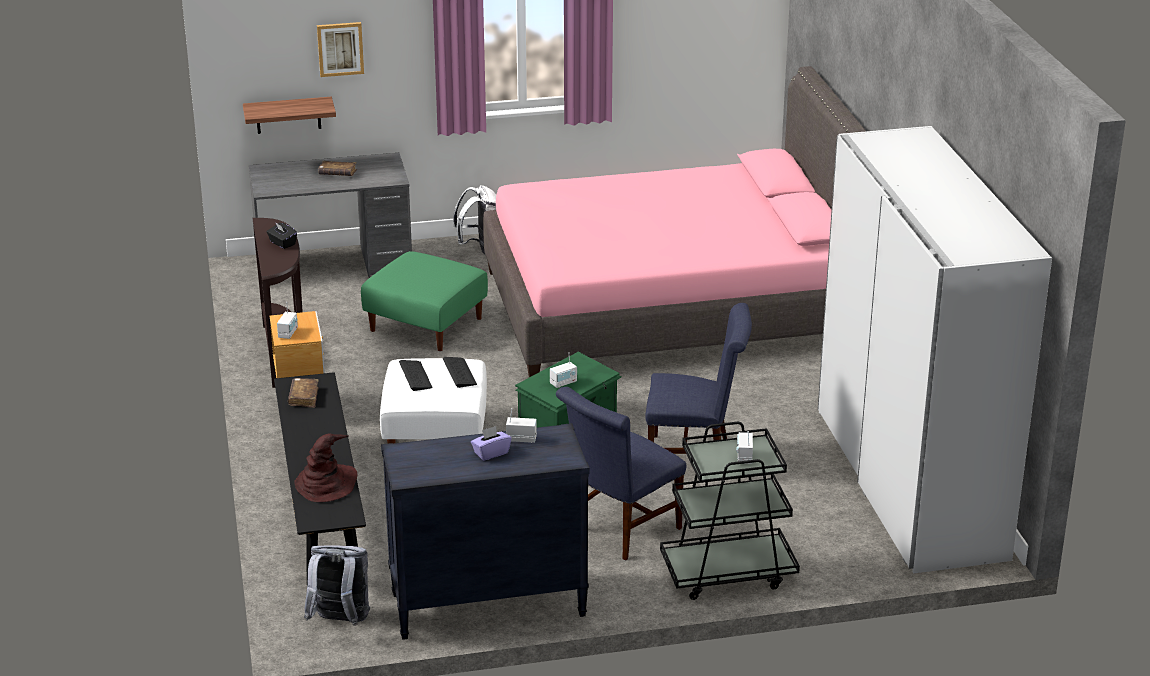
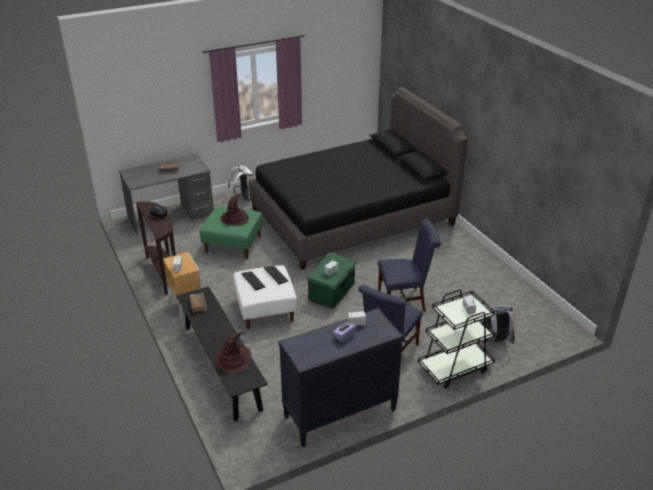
camera: 15 degrees left, 5 degrees up
shelf [243,97,336,134] -> none
grey backpack [304,546,370,626] -> grey backpack moved to [482,305,515,346]
picture [317,22,364,77] -> none
pink bed [483,66,866,377] -> black bed [249,87,468,270]
white wardrobe [818,126,1052,573] -> none
none -> brown hat [220,194,249,226]

